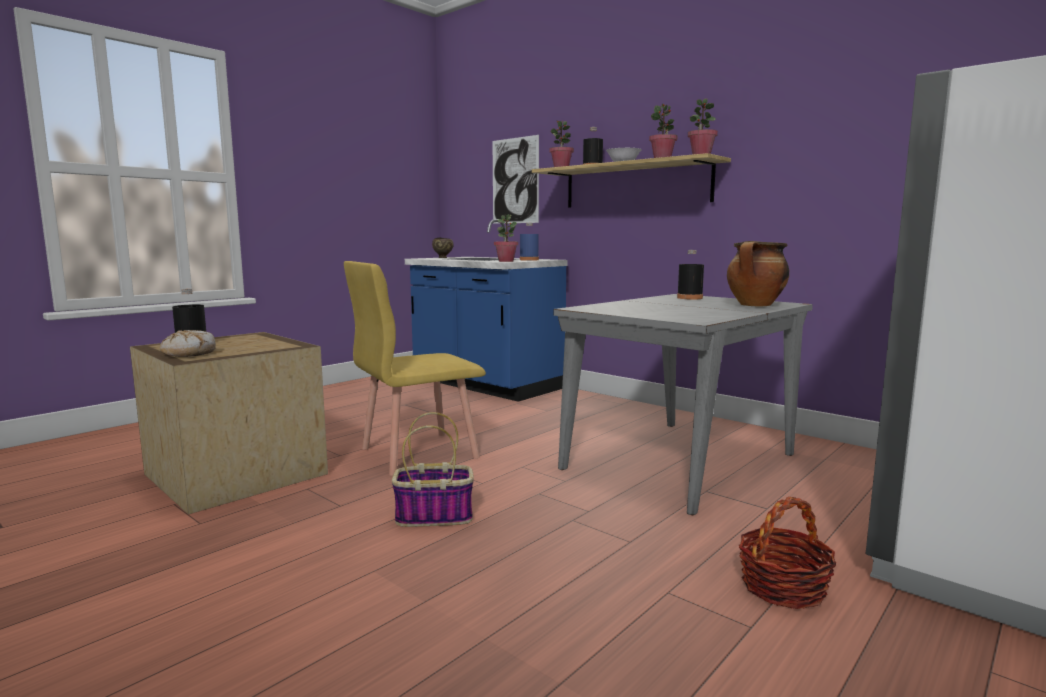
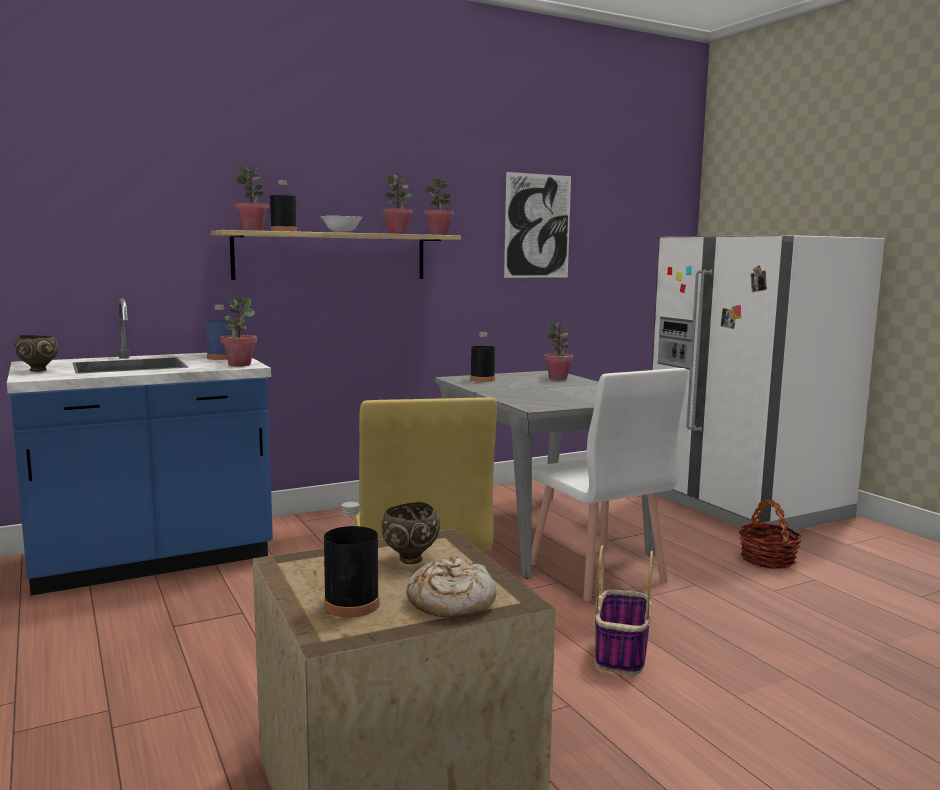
camera: 70 degrees left, 0 degrees up
picture [493,135,539,224] -> picture moved to [504,172,571,278]
cooking pot [727,241,789,307] -> potted plant [544,323,573,380]
none -> brown bowl [381,502,440,564]
none -> white chair [531,368,688,601]

